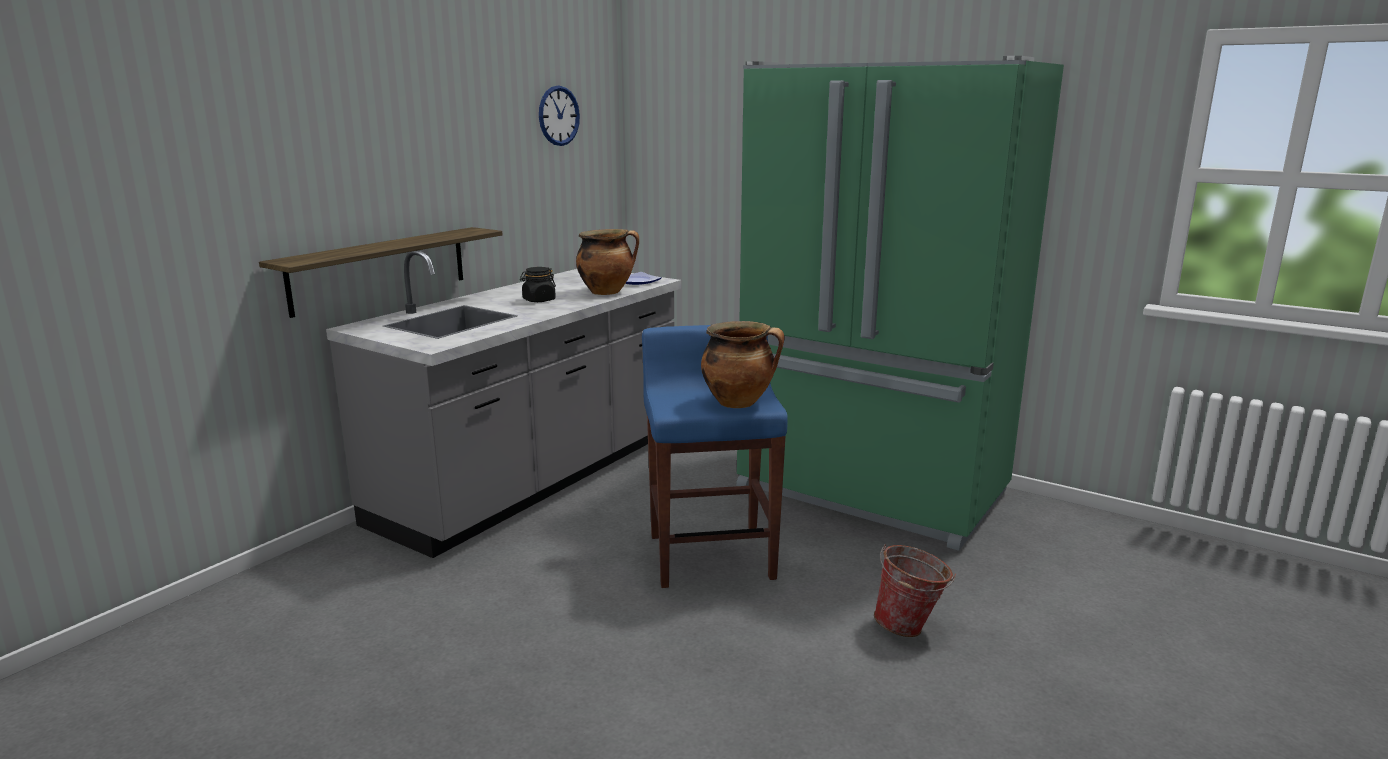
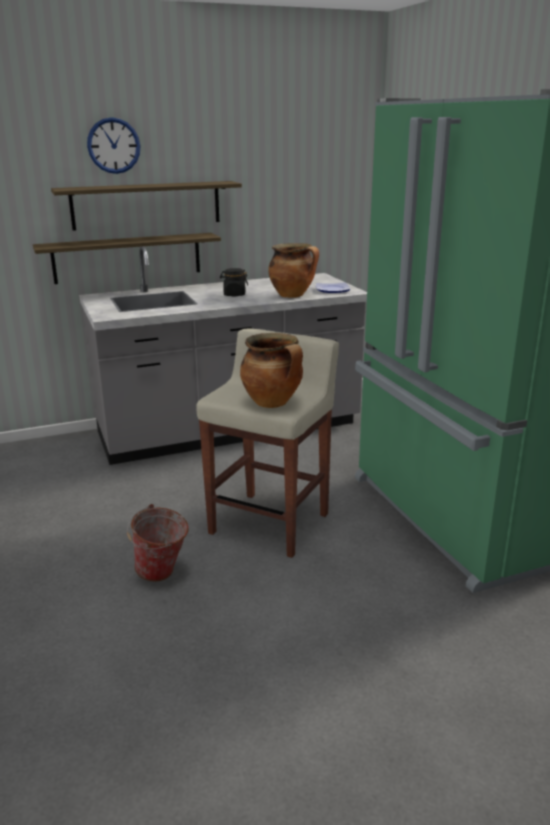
camera: 35 degrees right, 5 degrees up
wall clock [539,86,580,146] -> wall clock moved to [87,117,141,174]
blue stool [642,325,788,588] -> beige stool [196,328,339,558]
bucket [874,544,956,637] -> bucket moved to [127,504,189,582]
none -> shelf [51,181,242,231]

